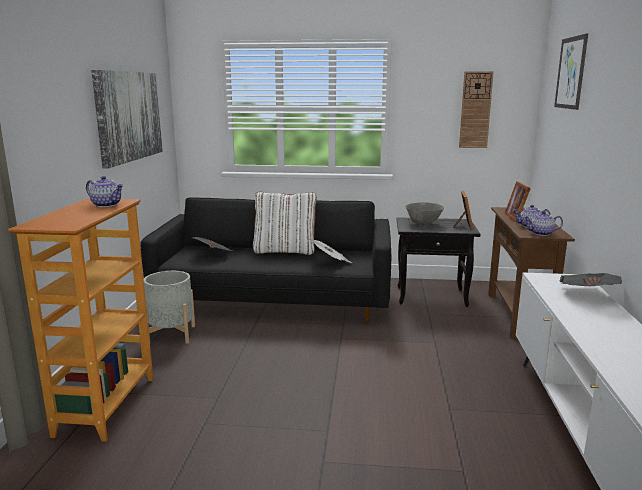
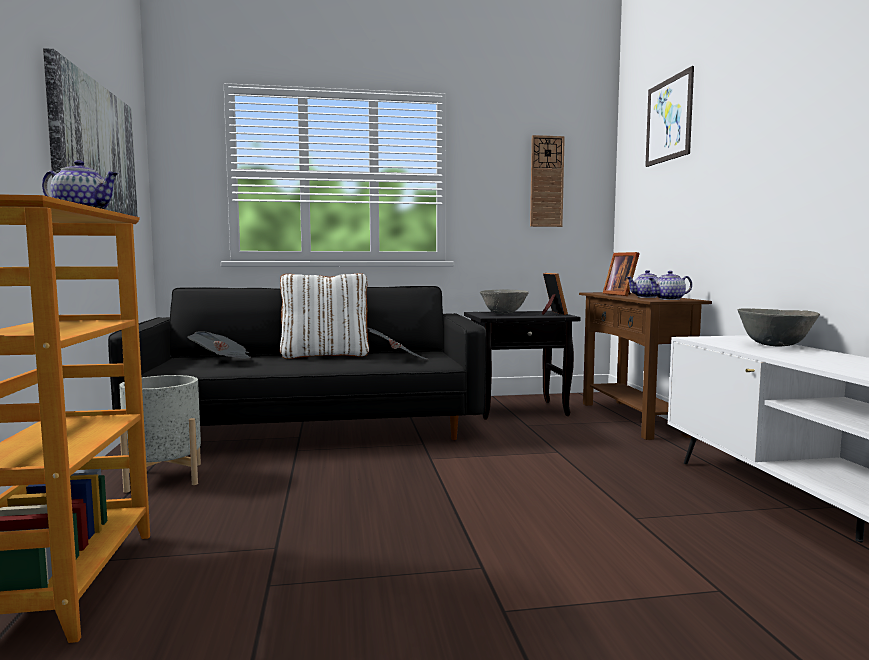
camera: 15 degrees left, 10 degrees down
newspaper [560,273,622,286] -> grey bowl [737,308,820,346]

